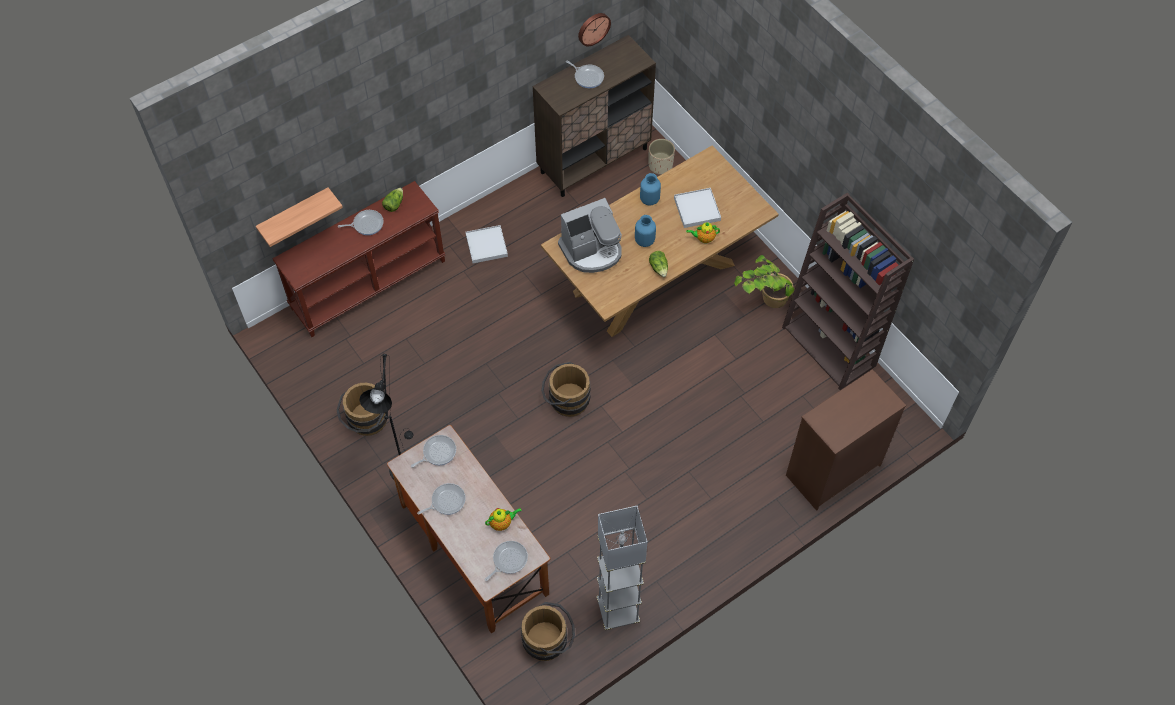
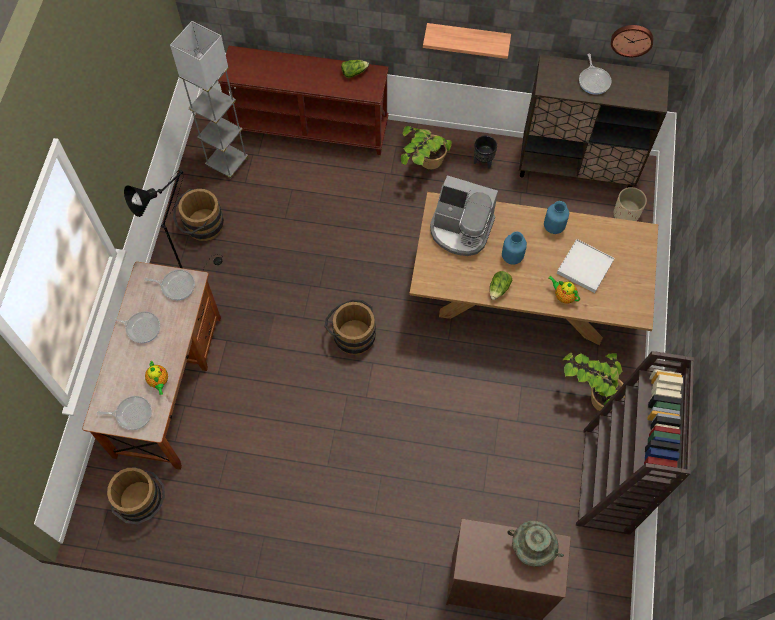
camera: 45 degrees right, 5 degrees up
shelf [256,187,343,247] -> shelf moved to [423,23,511,59]
frying pan [338,210,383,235] -> none
white tray [466,225,508,263] -> potted plant [401,126,452,169]
teapot [485,508,522,531] -> teapot turned 45 degrees clockwise [145,361,168,395]
grey floor lamp [597,506,648,630] -> grey floor lamp moved to [170,21,248,179]
none -> black planter [474,136,497,169]
none -> turquoise vase [507,521,564,567]

